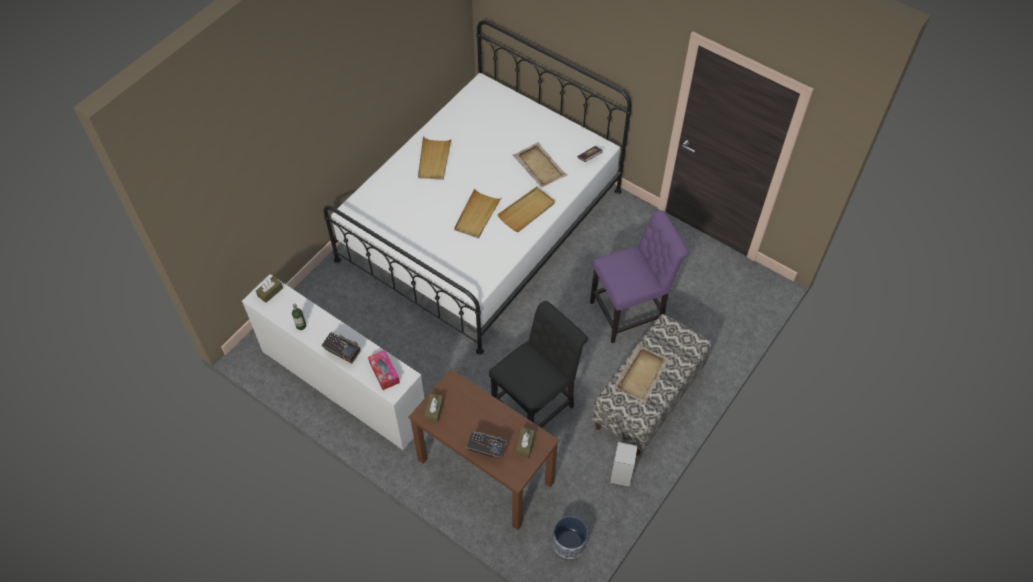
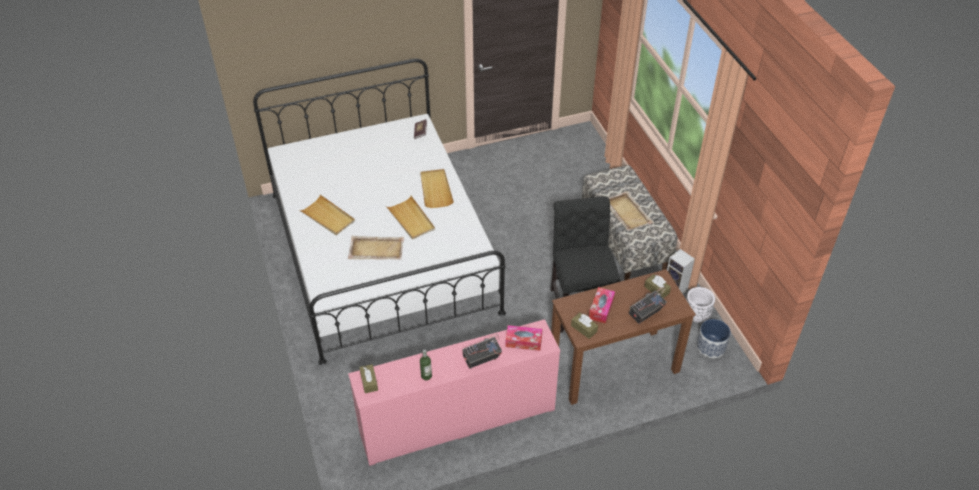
camera: 55 degrees left, 10 degrees down
white dresser [242,274,424,451] -> pink dresser [348,319,561,466]
beige tray [513,142,567,188] -> beige tray moved to [348,236,404,260]
purple chair [590,210,689,343] -> none
none -> tissue box [589,287,615,324]
none -> white planter [686,287,715,323]

